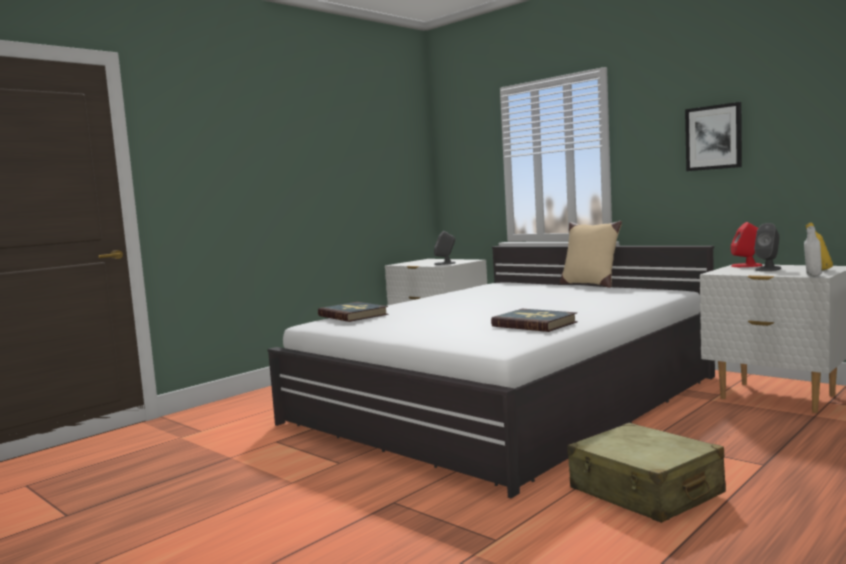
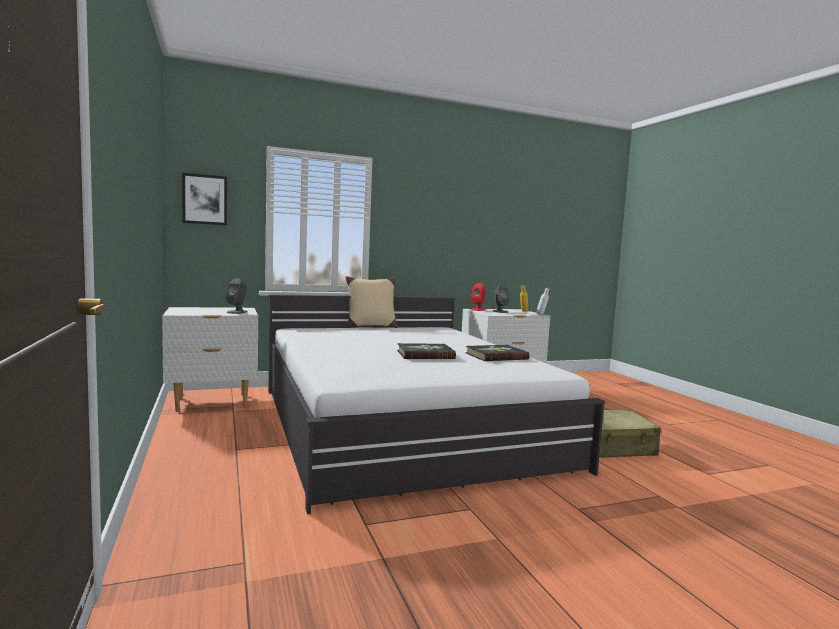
camera: 65 degrees left, 0 degrees up
book [318,302,389,322] -> book moved to [397,343,456,359]
picture [685,102,742,171] -> picture moved to [182,173,227,225]

